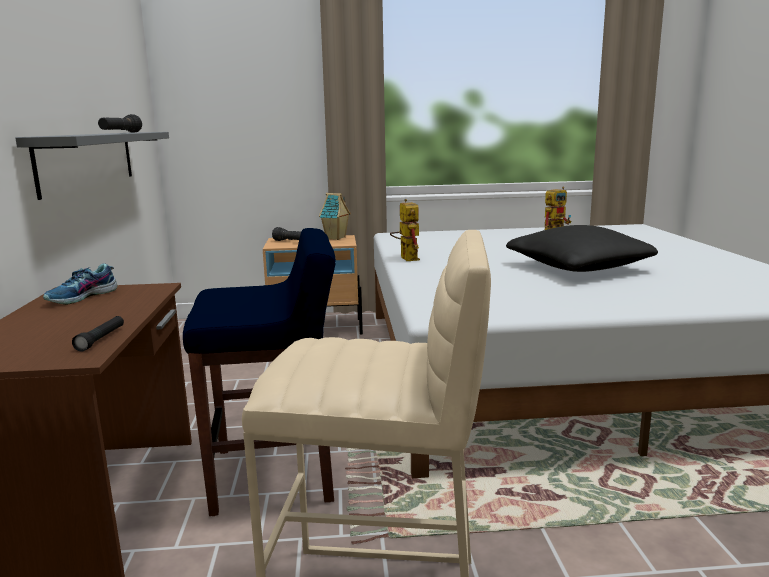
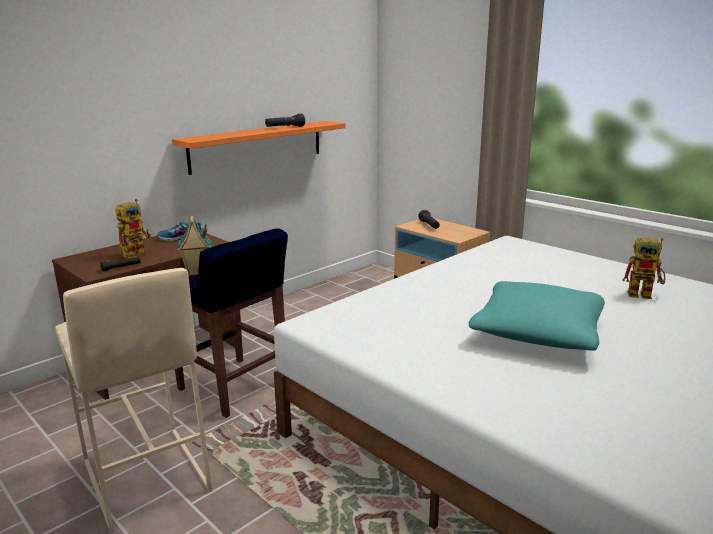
camera: 50 degrees right, 5 degrees up
grey shelf [15,132,169,200] -> orange shelf [172,121,346,175]
toy house [319,193,351,240] -> toy house moved to [177,215,212,276]
toy robot [390,199,420,261] -> toy robot moved to [115,199,151,259]
black pillow [506,225,658,272] -> turquoise pillow [469,281,605,351]

